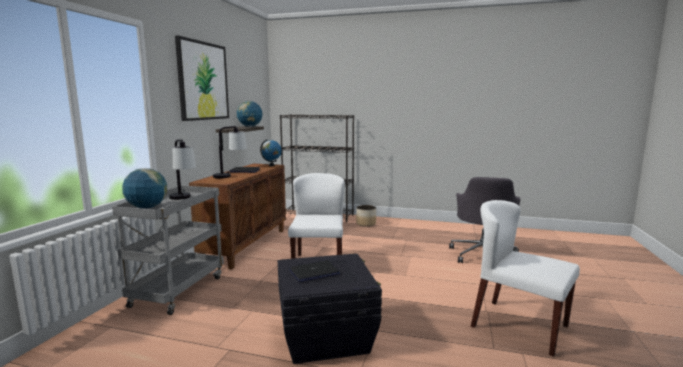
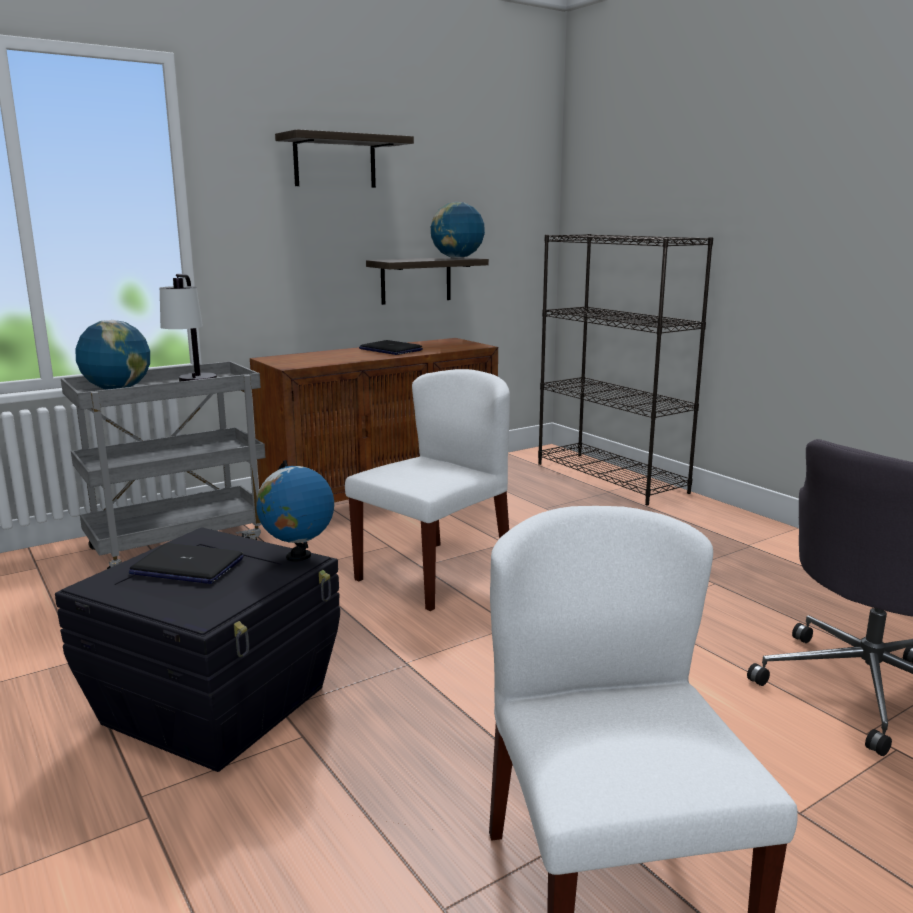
camera: 40 degrees right, 5 degrees up
picture [175,36,229,121] -> shelf [275,129,414,188]
table lamp [213,126,247,178] -> none
globe [260,139,282,166] -> globe moved to [256,460,334,561]
planter [356,205,376,227] -> none

